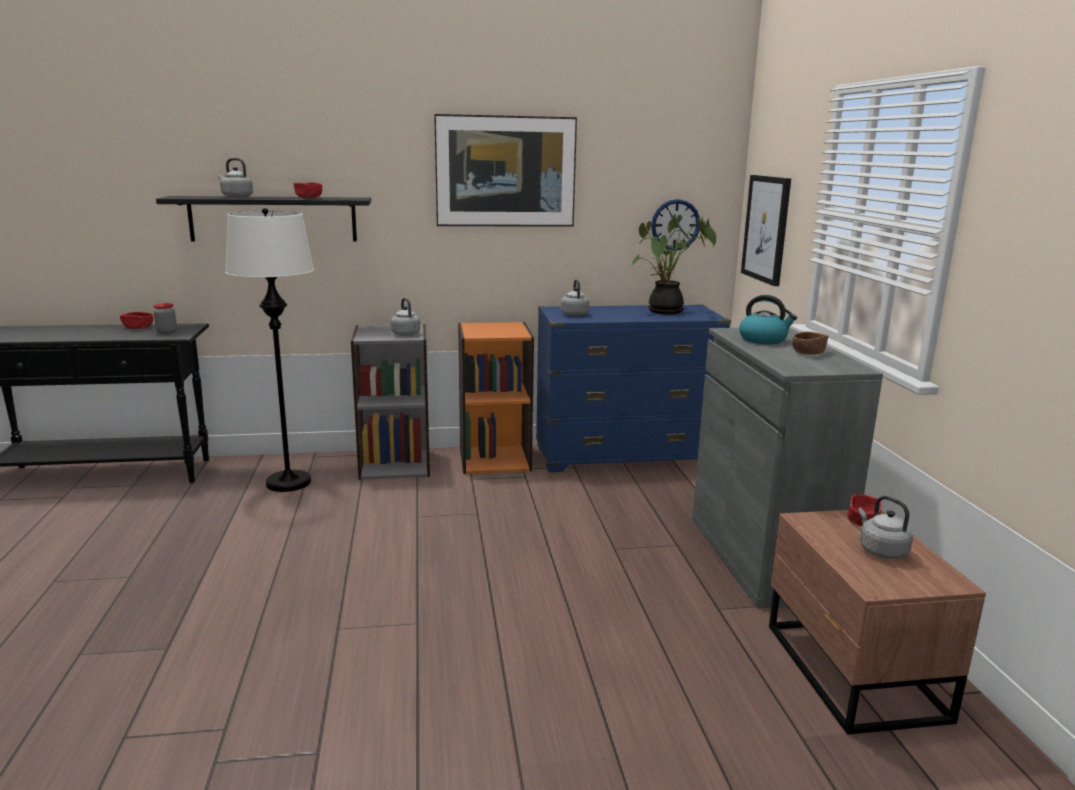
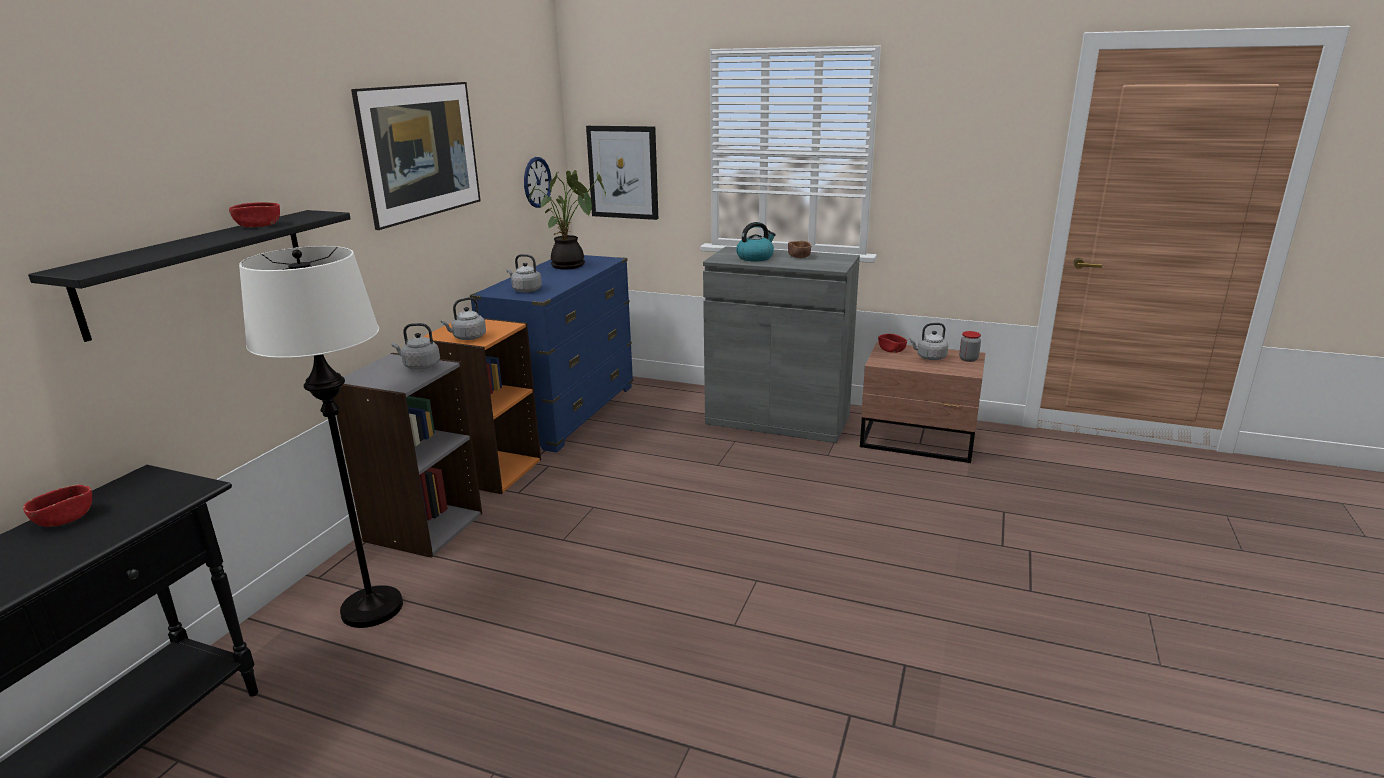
camera: 60 degrees left, 5 degrees up
jar [154,303,177,334] -> jar moved to [959,331,981,362]
grey kettle [218,158,253,198] -> grey kettle moved to [441,297,486,340]

